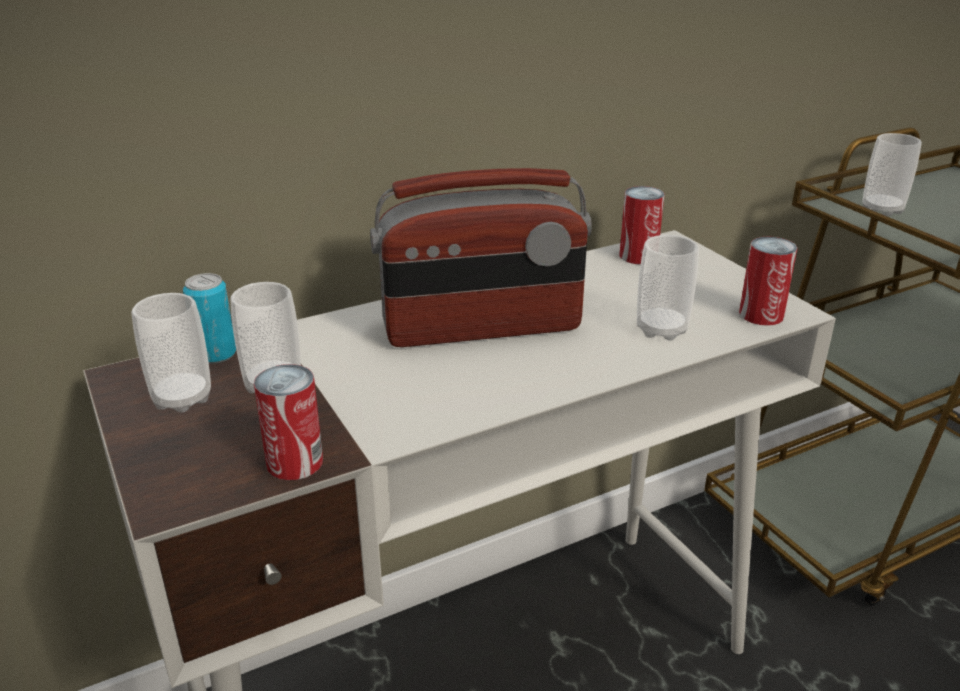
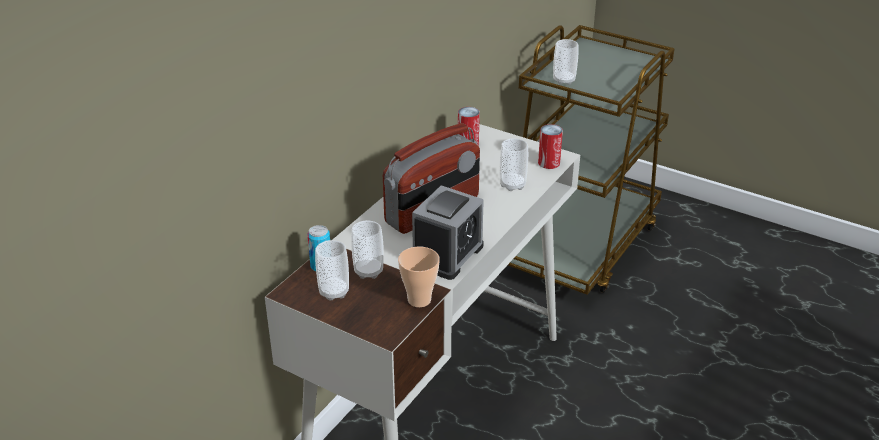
camera: 30 degrees left, 5 degrees up
can [254,364,323,480] -> cup [398,247,440,307]
none -> alarm clock [412,185,484,280]

